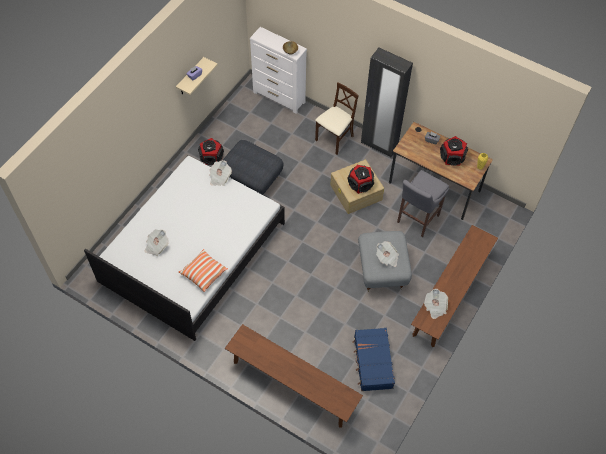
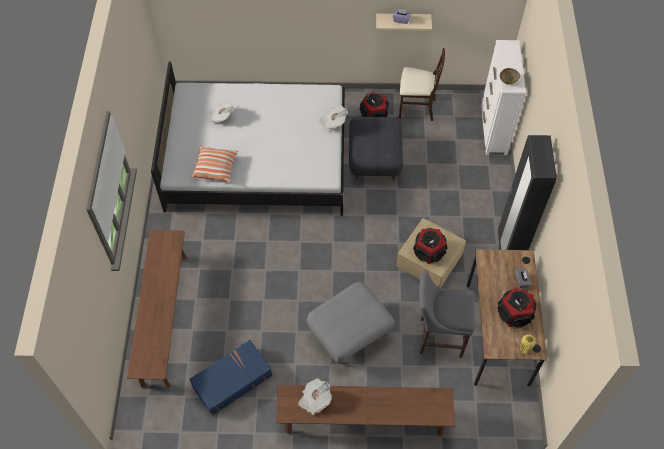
camera: 60 degrees right, 0 degrees up
beige chair [315,82,359,155] -> beige chair moved to [399,48,445,121]
newspaper [376,241,399,267] -> none

